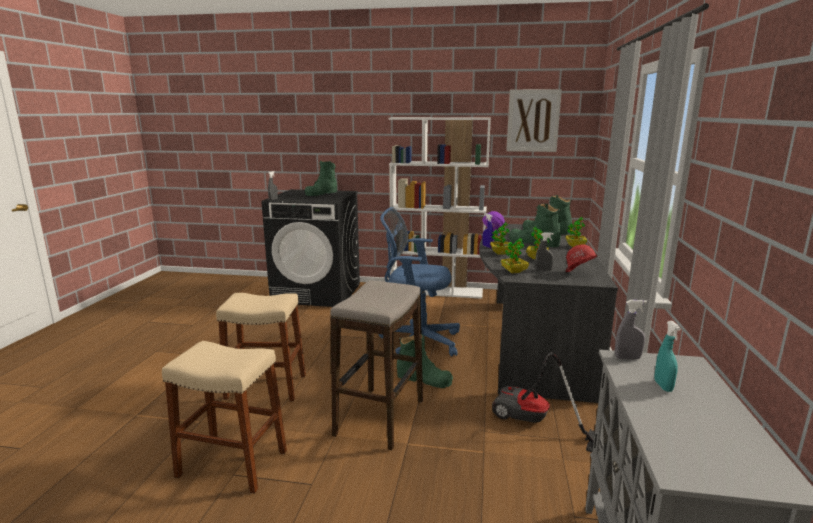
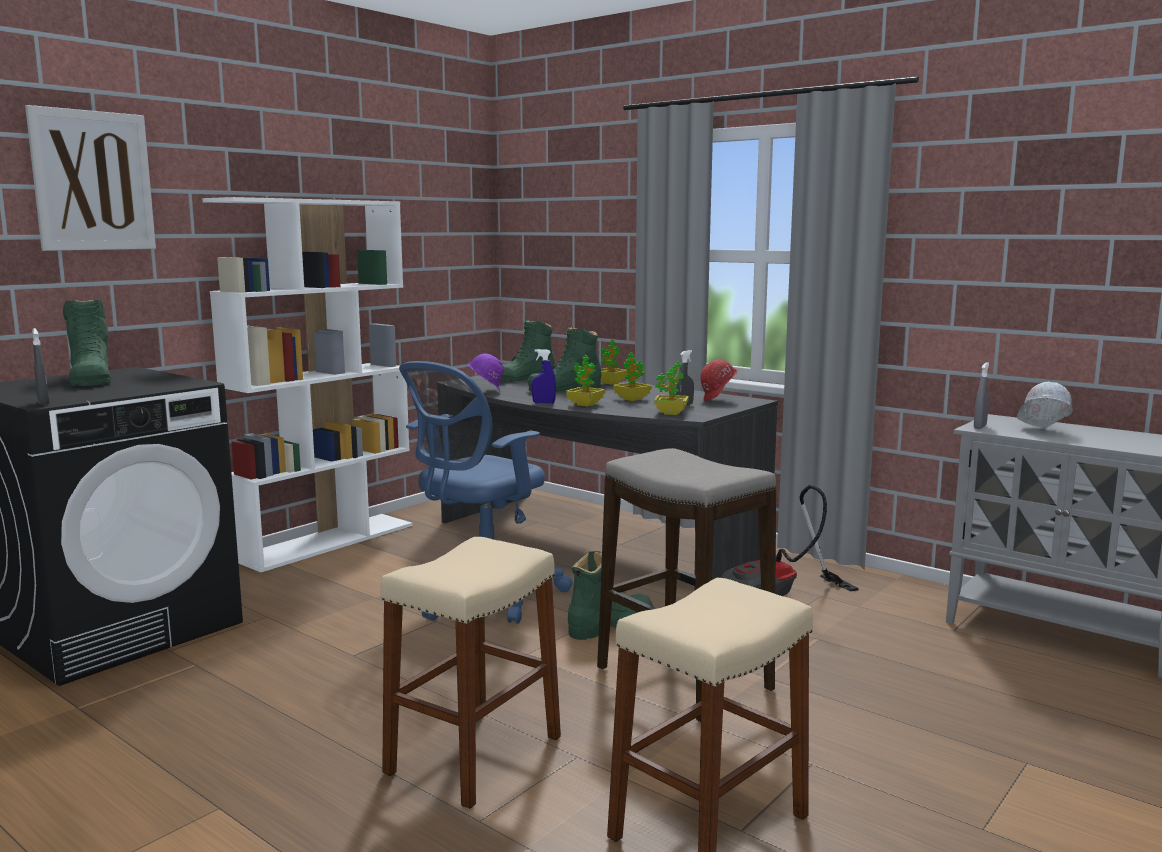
camera: 60 degrees left, 5 degrees down
picture [506,89,562,152] -> picture moved to [25,105,156,251]
turquoise spray bottle [654,321,681,392] -> white hard hat [1016,382,1073,428]

